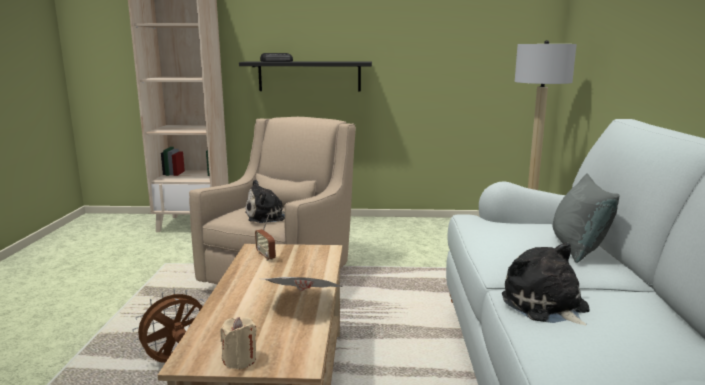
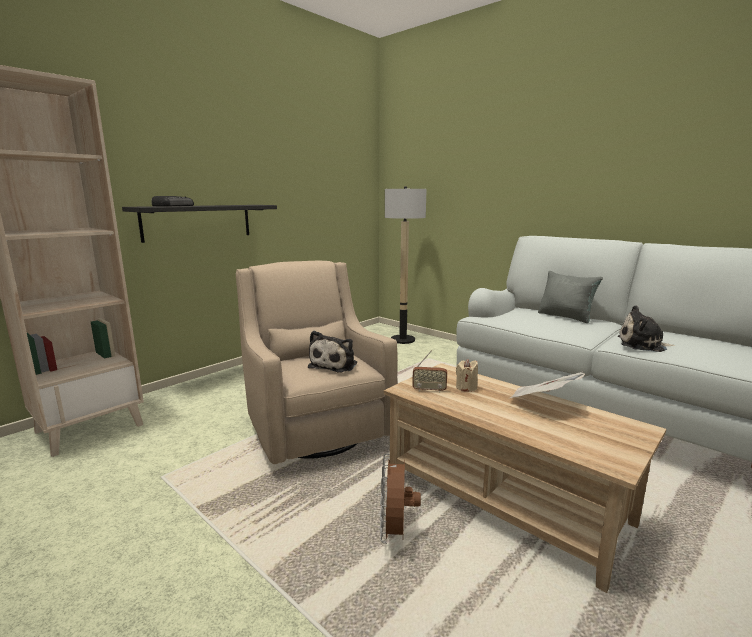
camera: 50 degrees left, 0 degrees up
beige candle [220,317,257,370] -> beige candle moved to [456,359,478,392]

